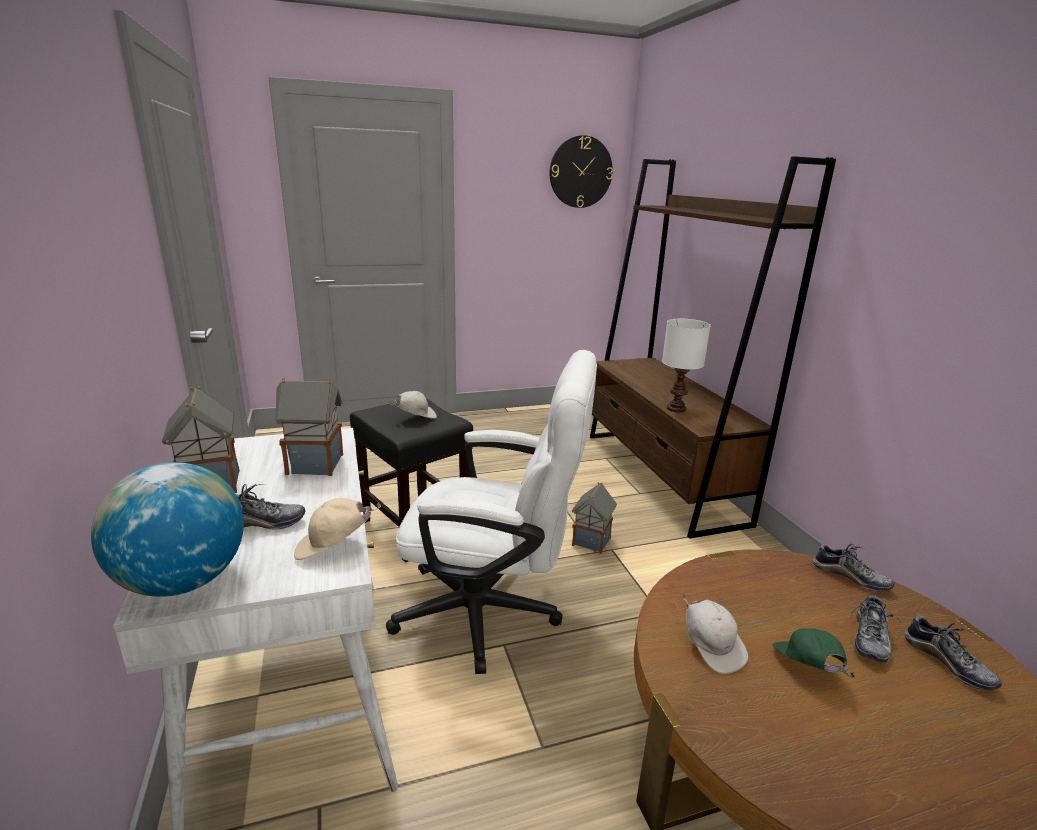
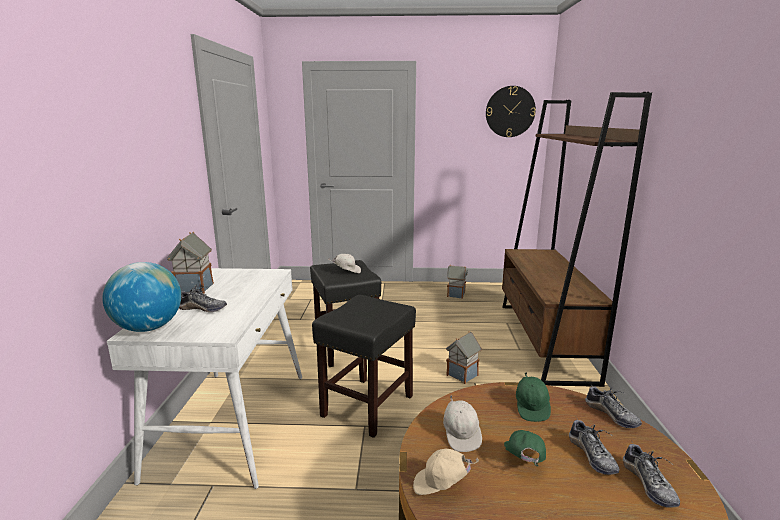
camera: 20 degrees right, 5 degrees down
toy house [275,378,343,476] -> toy house moved to [447,265,468,299]
beige cap [294,498,381,560] -> beige cap moved to [413,449,479,495]
white office chair [386,350,597,674] -> black stool [312,295,416,438]
white table lamp [662,319,711,413] -> none
shoe [851,592,903,663] -> shoe turned 60 degrees counterclockwise [569,417,619,475]
none -> green cap [516,372,551,422]

